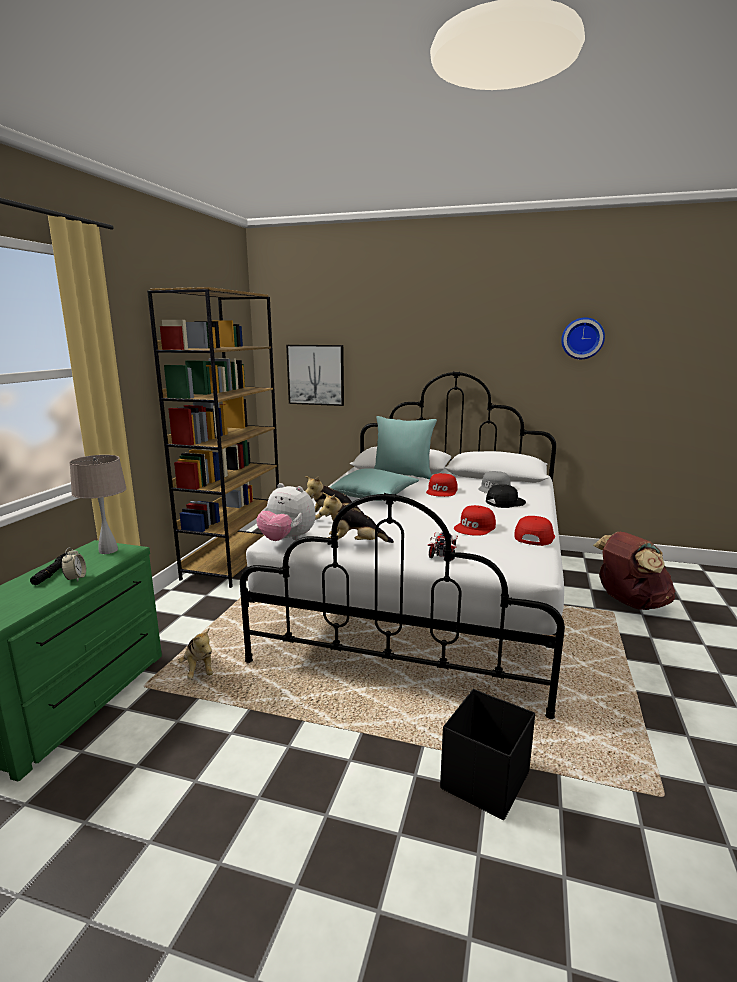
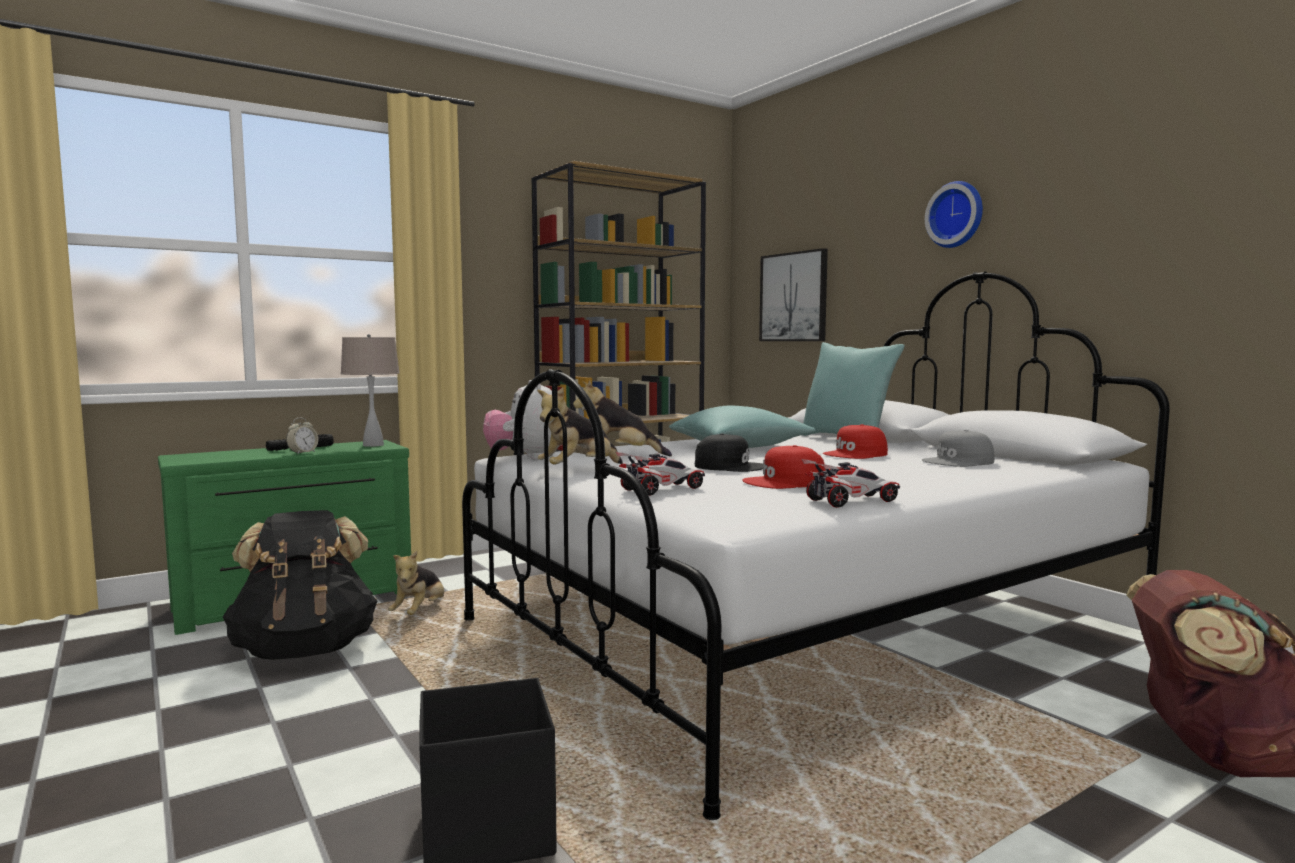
camera: 40 degrees right, 10 degrees down
plush toy [319,493,394,543] -> plush toy turned 75 degrees counterclockwise [537,388,623,465]
black cap [486,484,526,508] -> black cap moved to [695,433,763,472]
red cap [514,516,555,546] -> toy car [802,459,900,508]
wall clock [561,317,605,359] -> wall clock moved to [925,181,983,248]
none -> black backpack [223,510,377,660]

